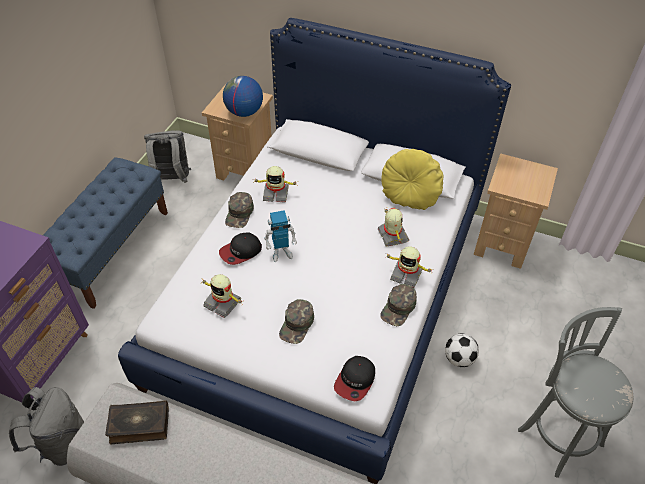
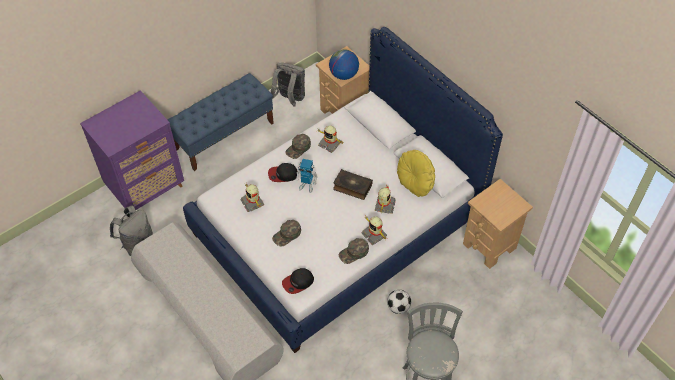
camera: 30 degrees right, 5 degrees up
book [105,400,169,444] -> book moved to [333,169,373,200]

